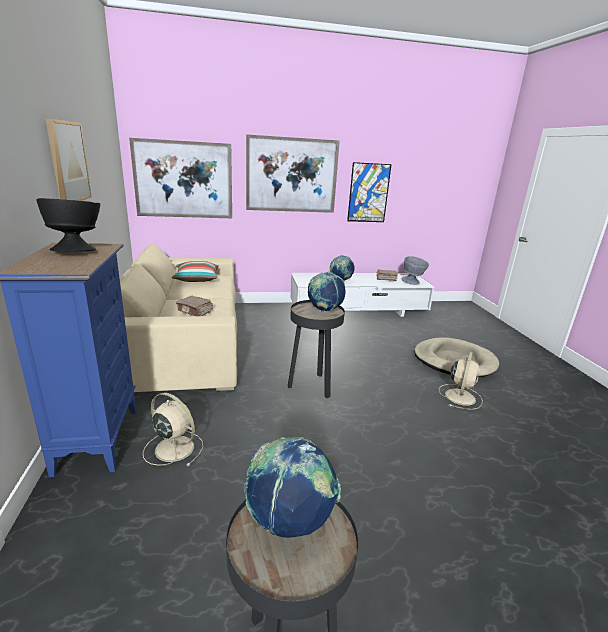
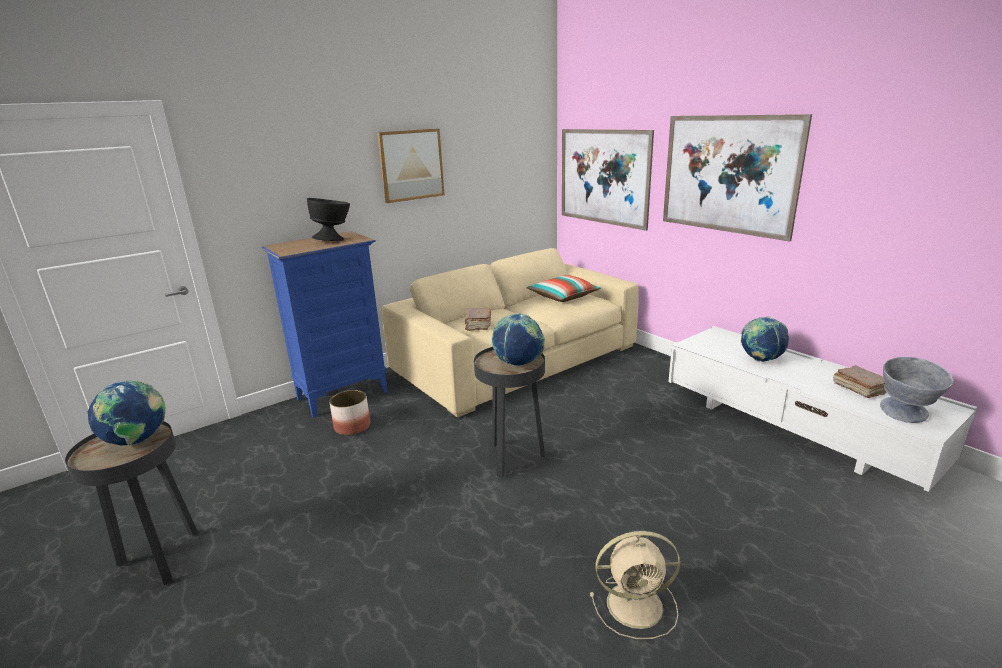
camera: 65 degrees right, 0 degrees up
beige fan [143,393,203,466] -> planter [329,390,371,435]
picture [347,162,392,222] -> none
beige dog bed [414,337,499,378] -> none

